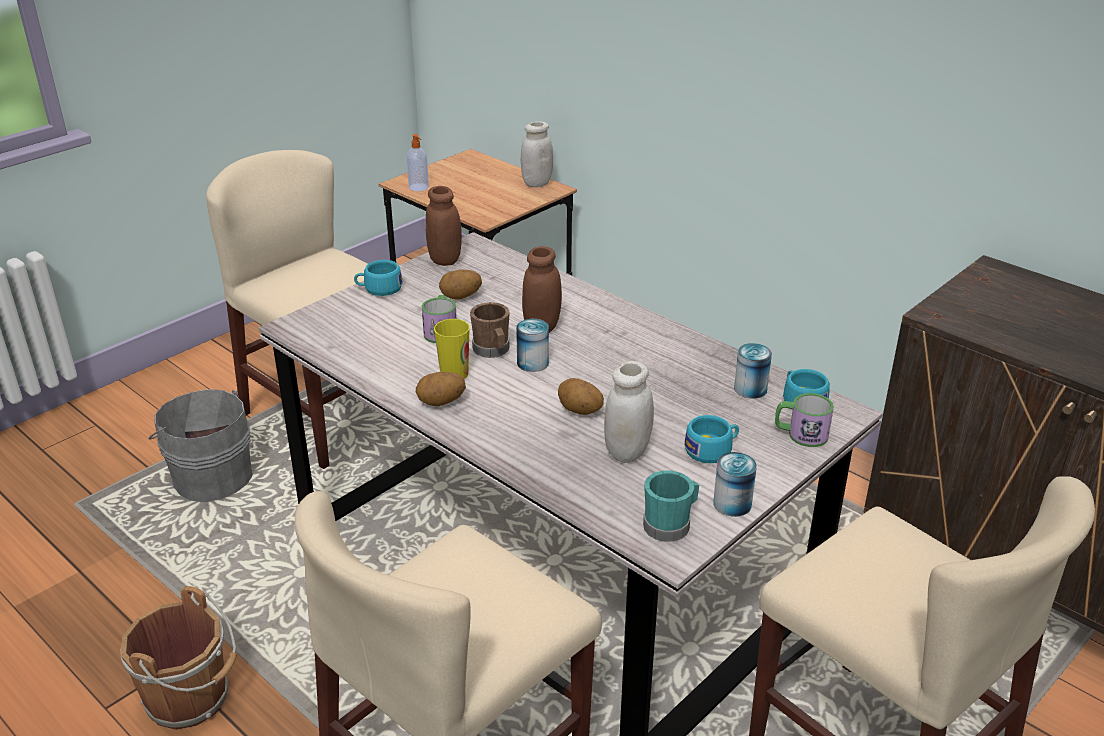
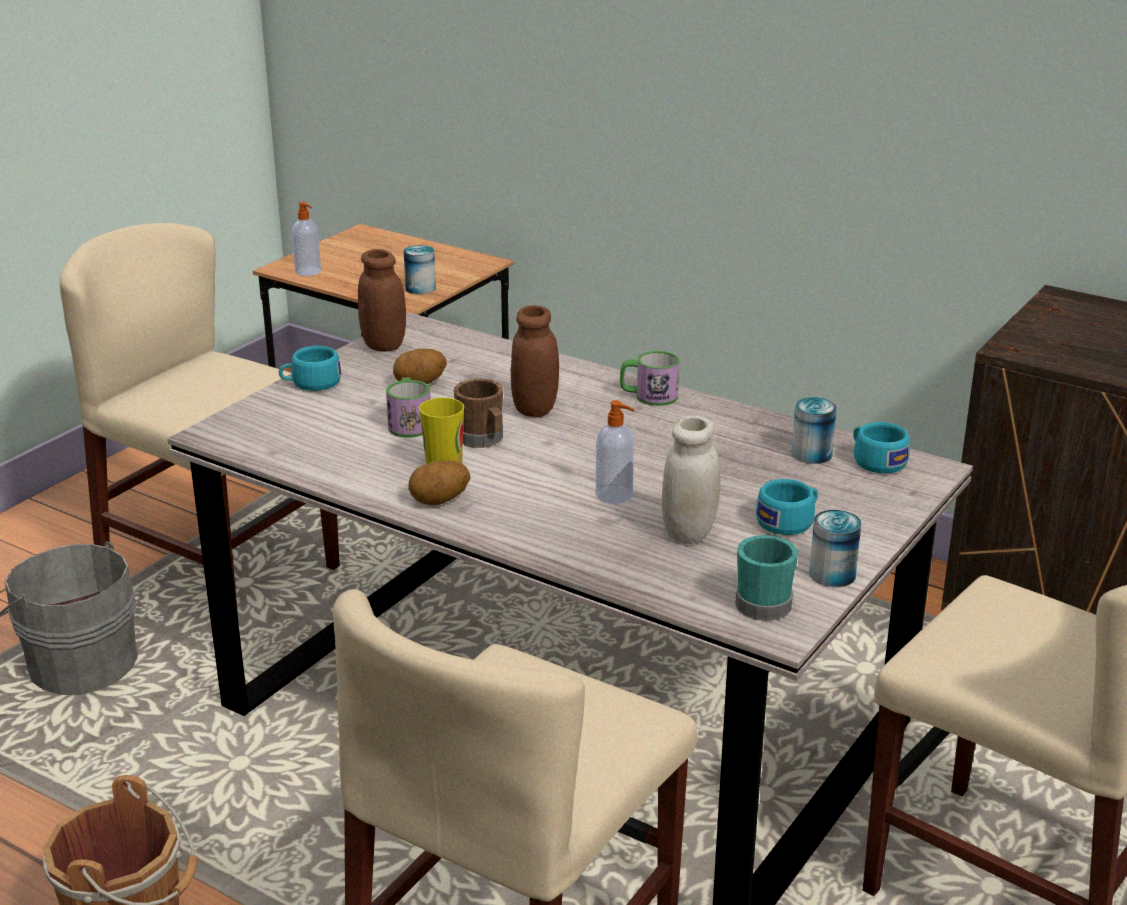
camera: 10 degrees left, 5 degrees down
can [516,319,549,372] -> can moved to [404,245,436,294]
white jar [521,121,553,187] -> none
potato [558,378,604,415] -> soap dispenser [596,400,635,504]
mug [775,393,834,447] -> mug moved to [620,351,679,406]

